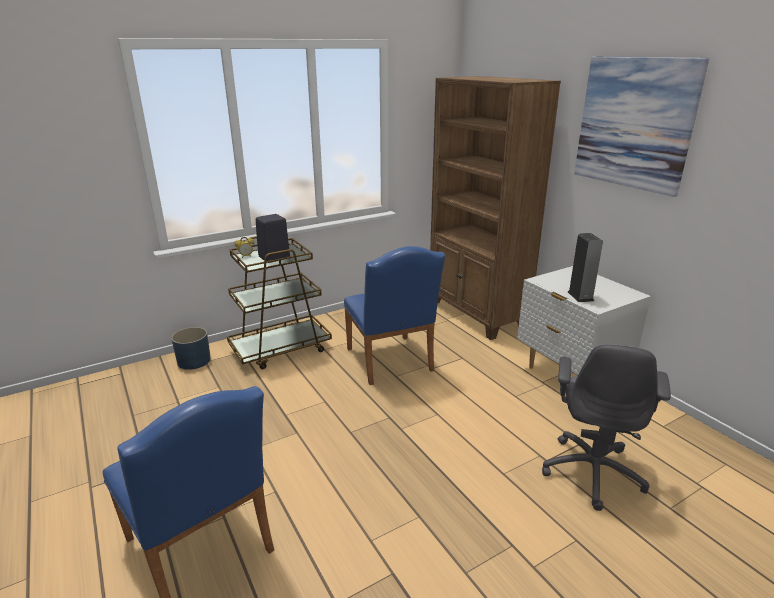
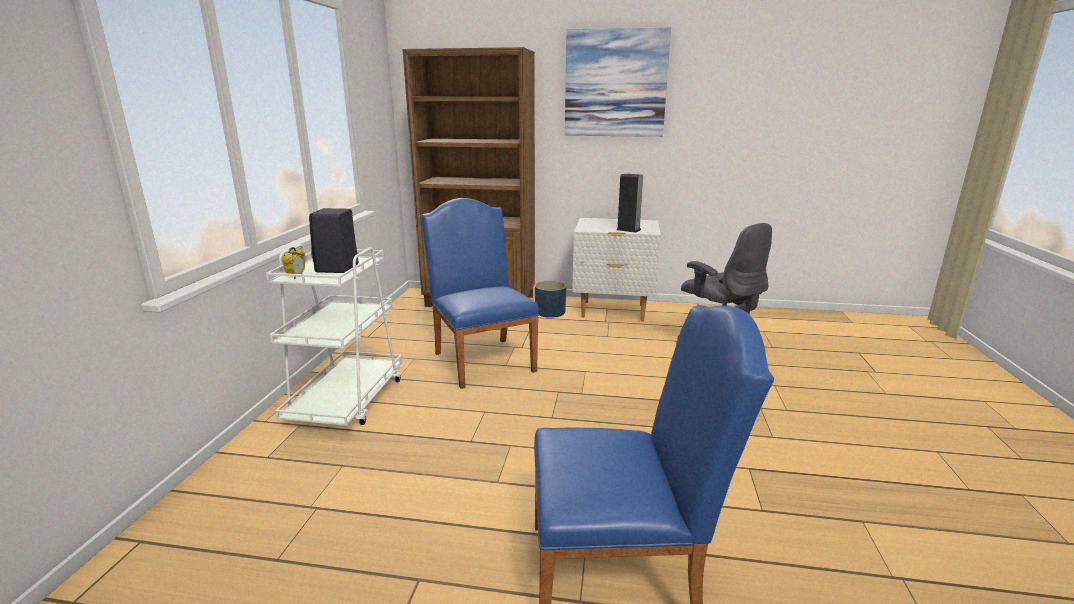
camera: 50 degrees left, 5 degrees down
blue planter [171,327,211,370] -> blue planter moved to [535,280,566,318]
brown cart [227,236,332,369] -> white cart [266,244,402,426]
blue chair [344,246,445,385] -> blue chair turned 135 degrees counterclockwise [421,198,539,389]

